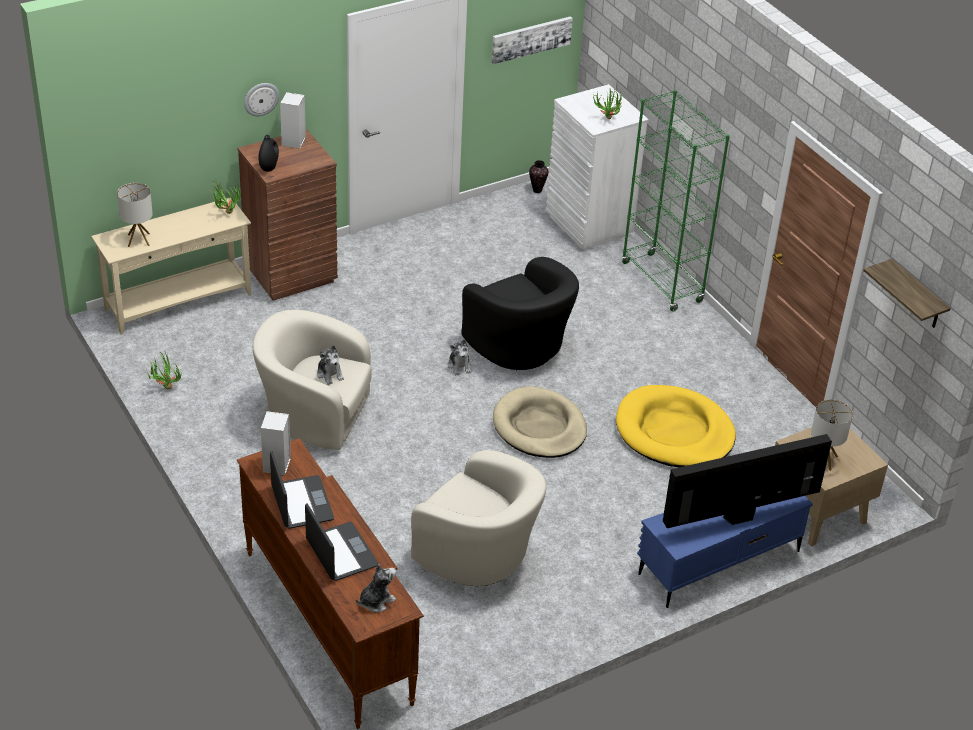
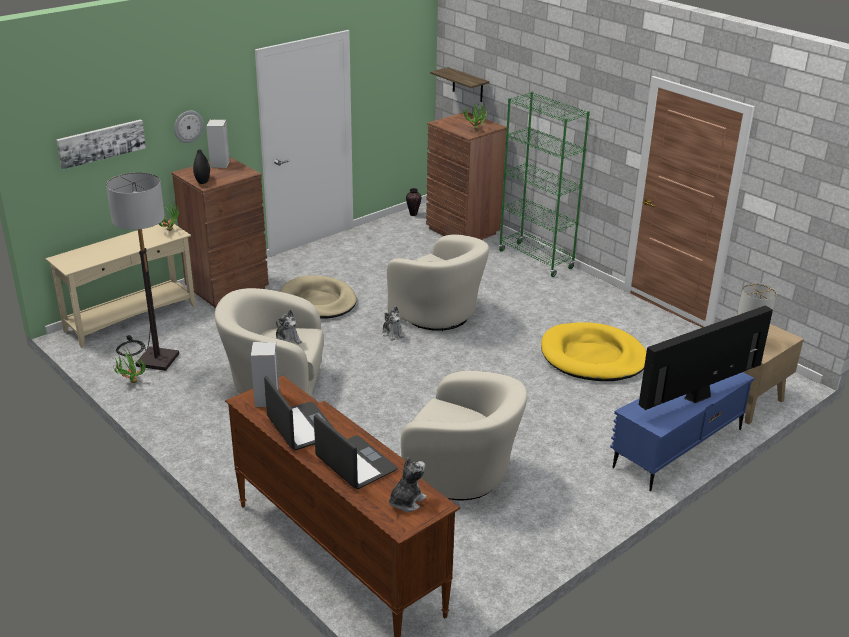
camera: 10 degrees left, 10 degrees down
table lamp [117,183,153,247] -> none
black armchair [462,257,579,371] -> beige armchair [387,234,489,331]
picture [492,16,573,64] -> picture moved to [56,119,146,169]
beige dog bed [493,386,587,458] -> beige dog bed moved to [280,275,357,319]
white dresser [546,84,649,250] -> brown dresser [426,112,507,240]
shelf [863,259,951,328] -> shelf moved to [430,67,489,102]
none -> floor lamp [106,172,179,371]

